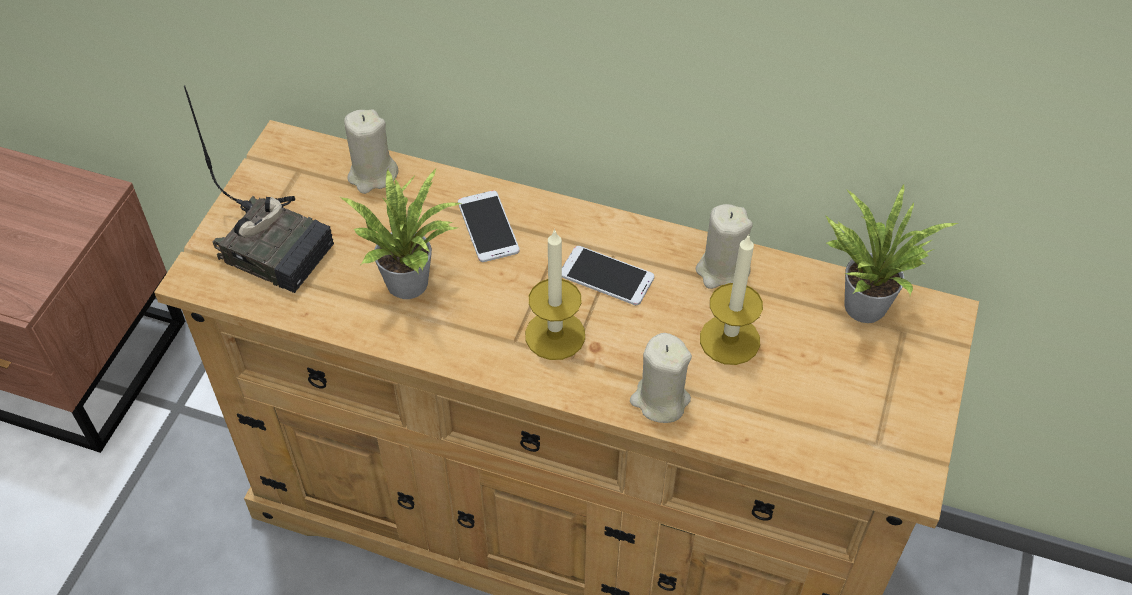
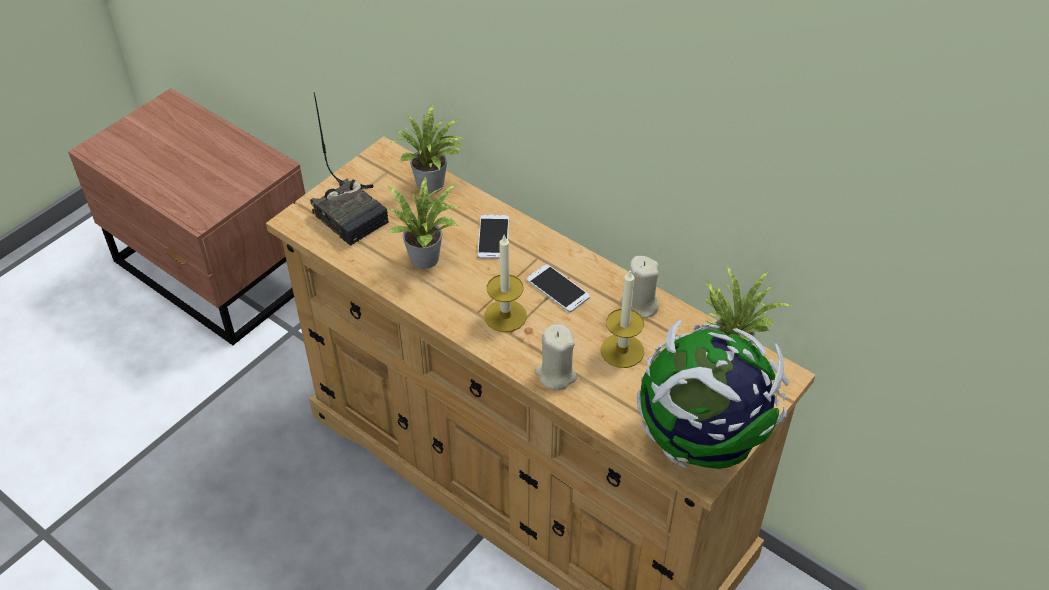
camera: 20 degrees right, 5 degrees down
beige candle [344,110,398,194] -> potted plant [390,104,468,194]
none -> globe [637,320,789,469]

